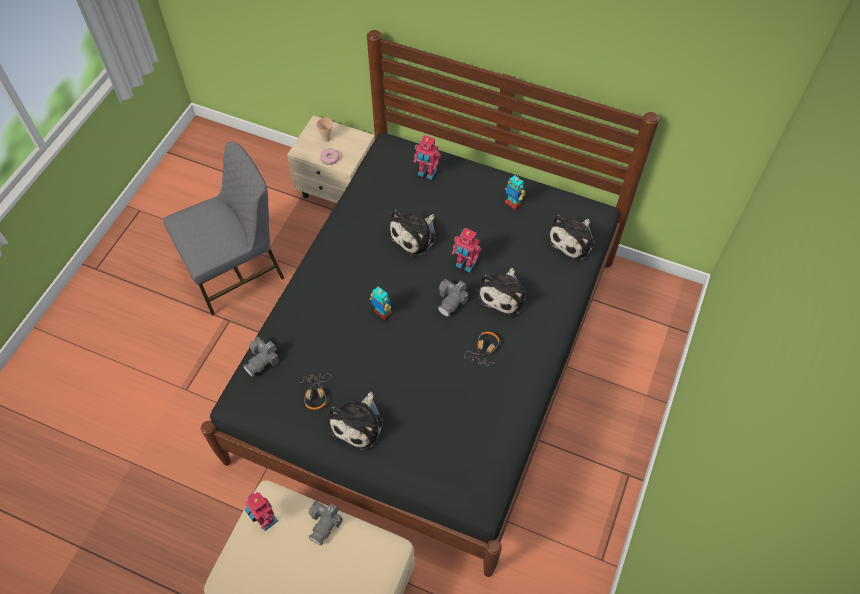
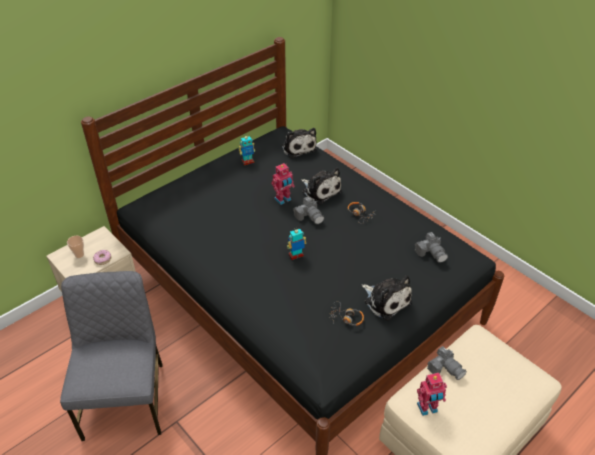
camera: 65 degrees left, 15 degrees down
camera [243,337,280,377] -> camera moved to [415,232,448,263]
plush toy [388,210,436,257] -> none
toy robot [414,135,441,180] -> none

